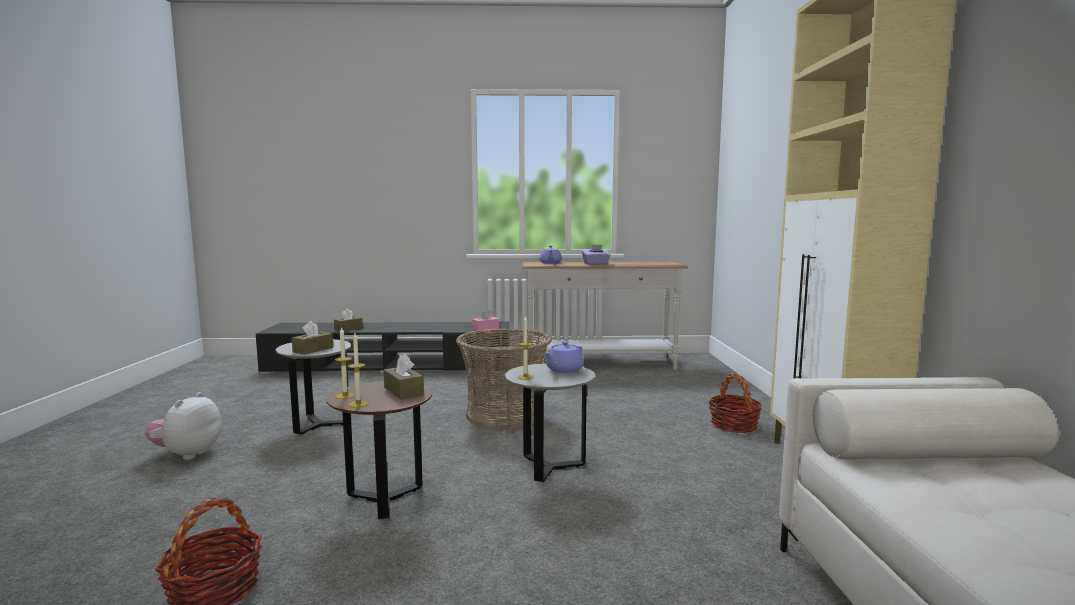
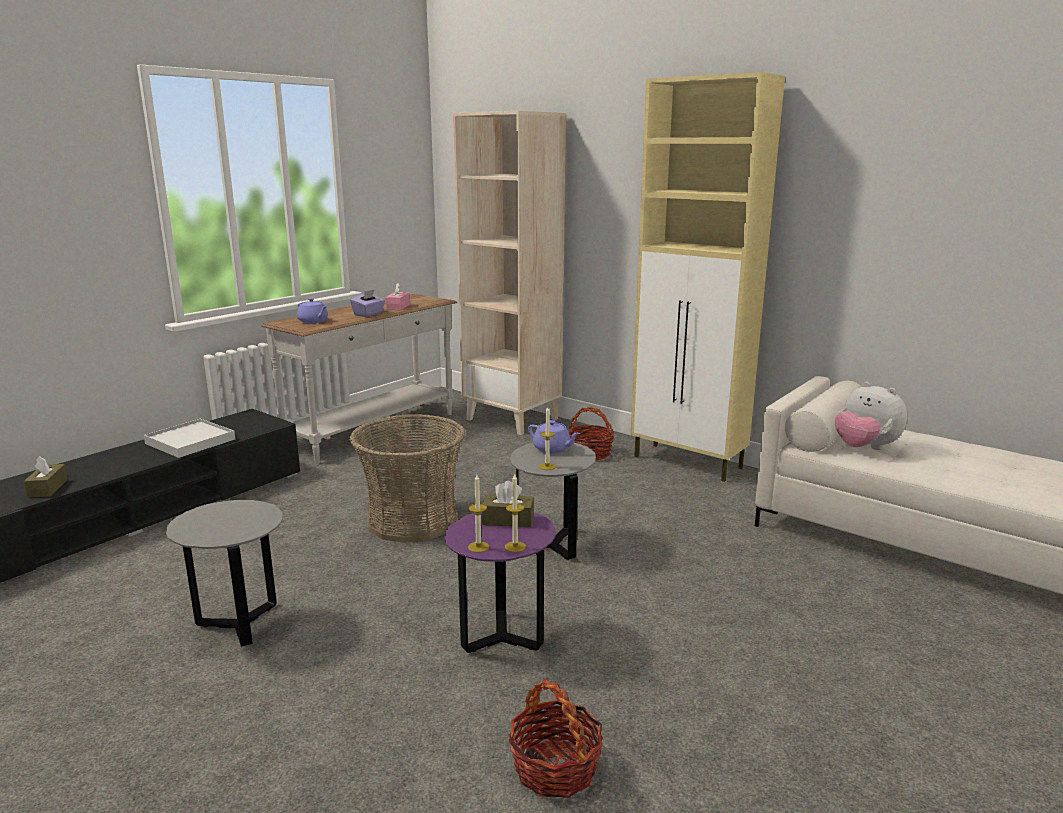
camera: 50 degrees left, 10 degrees up
plush toy [145,392,221,460] -> plush toy moved to [835,382,907,450]
brown tissue box [292,321,333,355] -> none
brown side table [326,382,432,519] -> purple side table [444,512,556,653]
pink tissue box [472,309,499,331] -> pink tissue box moved to [386,283,410,310]
purple teapot [544,341,584,373] -> purple teapot turned 45 degrees counterclockwise [528,420,580,453]
none -> white tray [144,419,235,458]
none -> beige bookcase [453,111,566,435]

